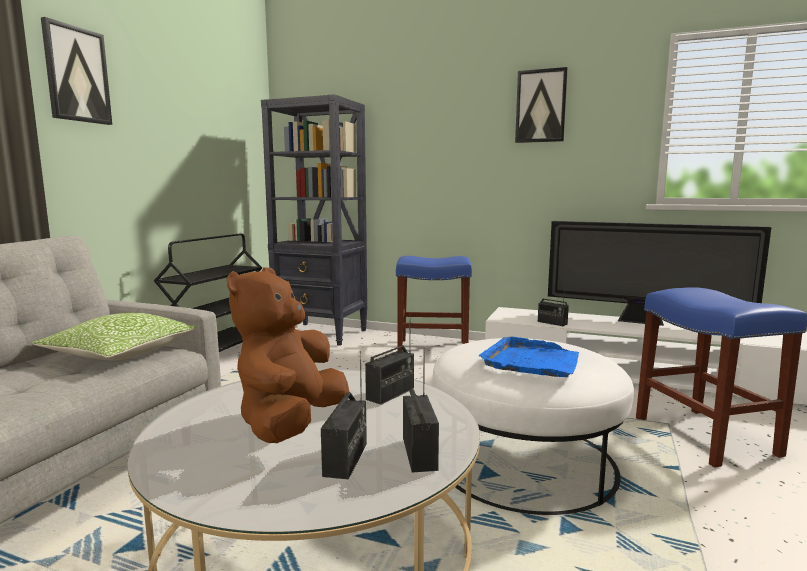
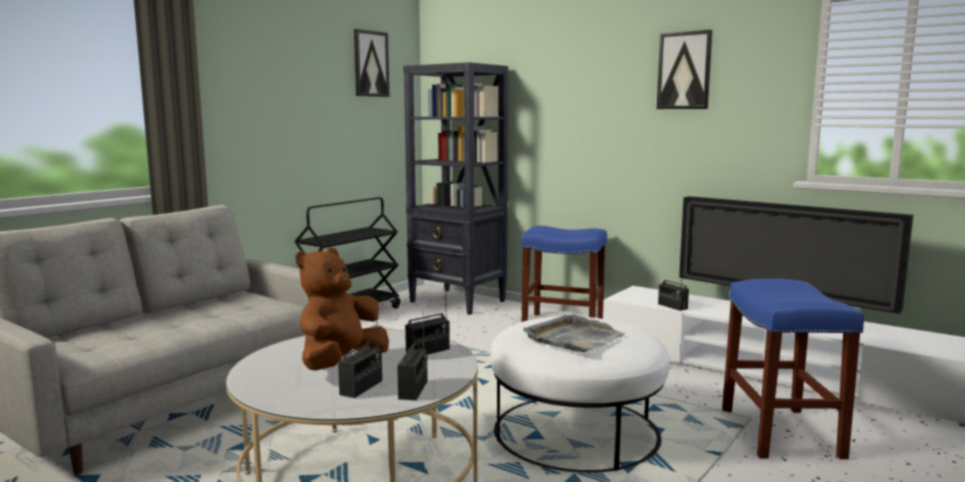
camera: 15 degrees right, 0 degrees up
pillow [32,313,197,360] -> none
picture [41,17,112,125] -> picture moved to [354,29,389,97]
blue tray [479,337,579,377] -> grey tray [523,315,626,352]

